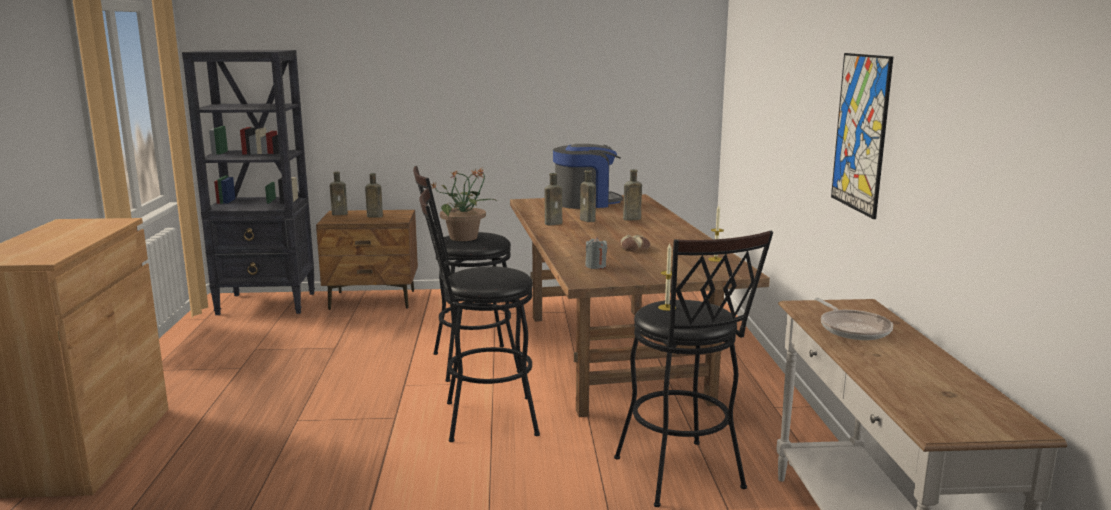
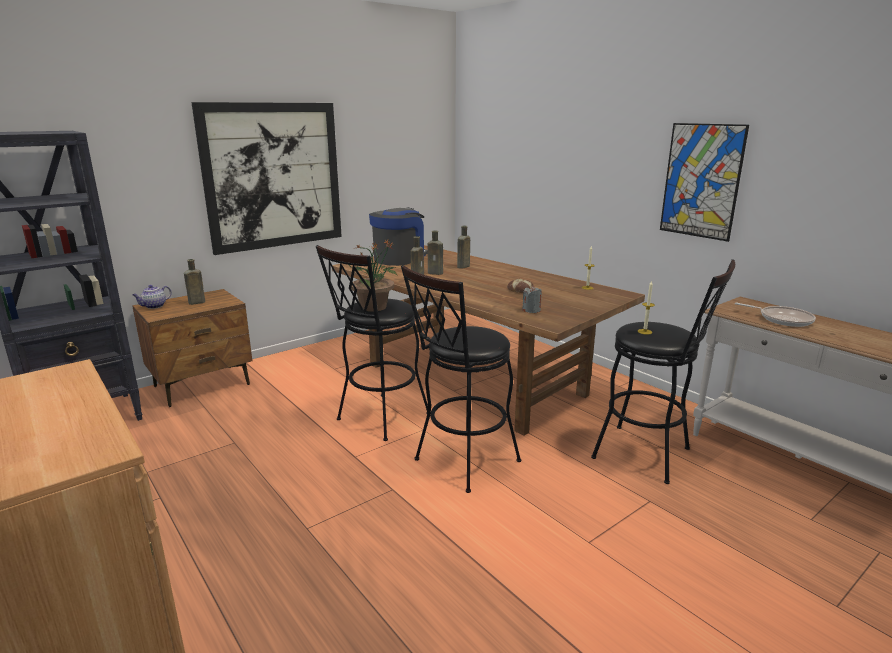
camera: 35 degrees left, 5 degrees up
brown bottle [330,172,348,215] -> teapot [133,285,172,309]
none -> picture [191,102,342,255]

